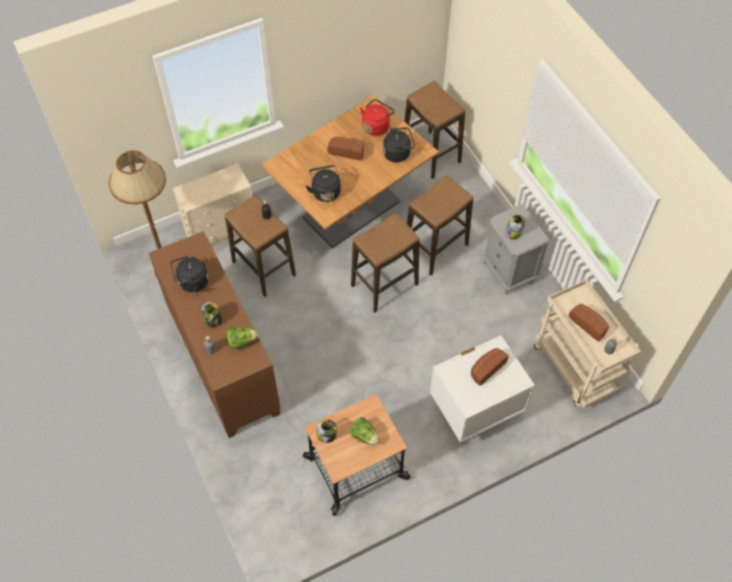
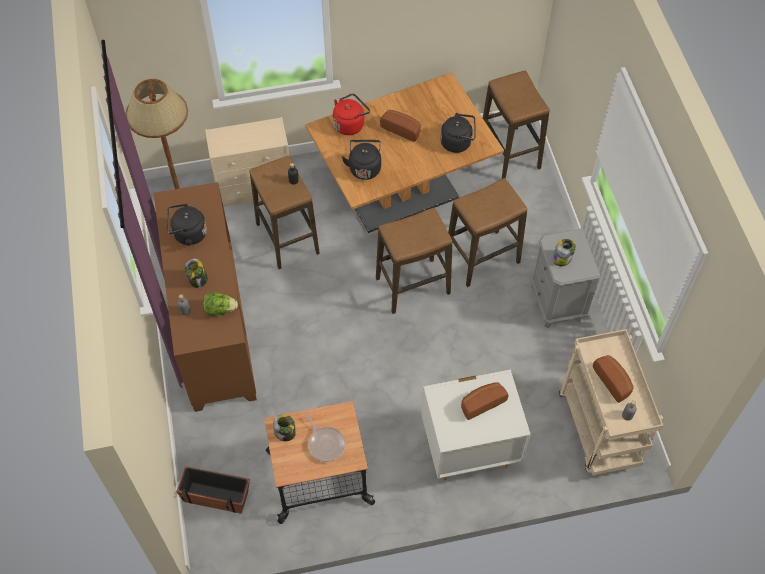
camera: 15 degrees right, 0 degrees up
lettuce [350,417,379,445] -> frying pan [306,414,346,462]
red kettle [360,99,395,136] -> red kettle moved to [333,93,370,135]
none -> planter [176,466,250,514]

